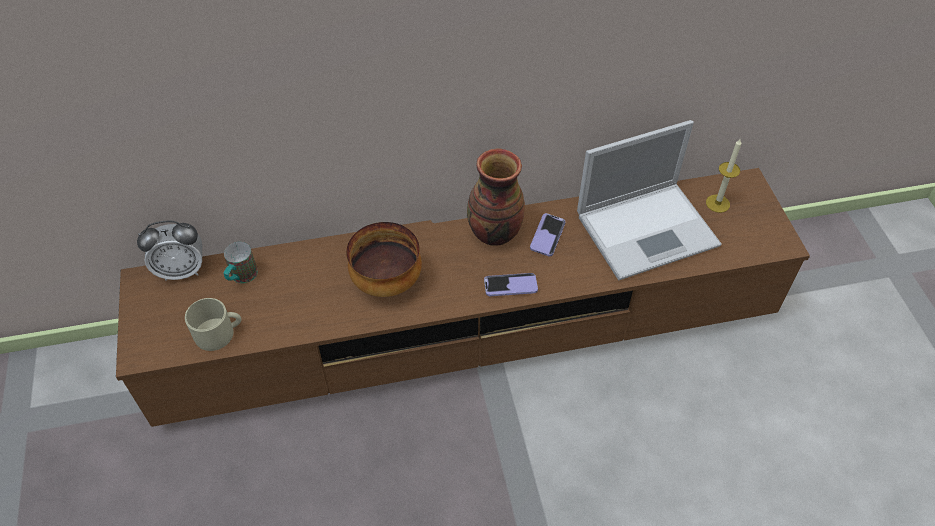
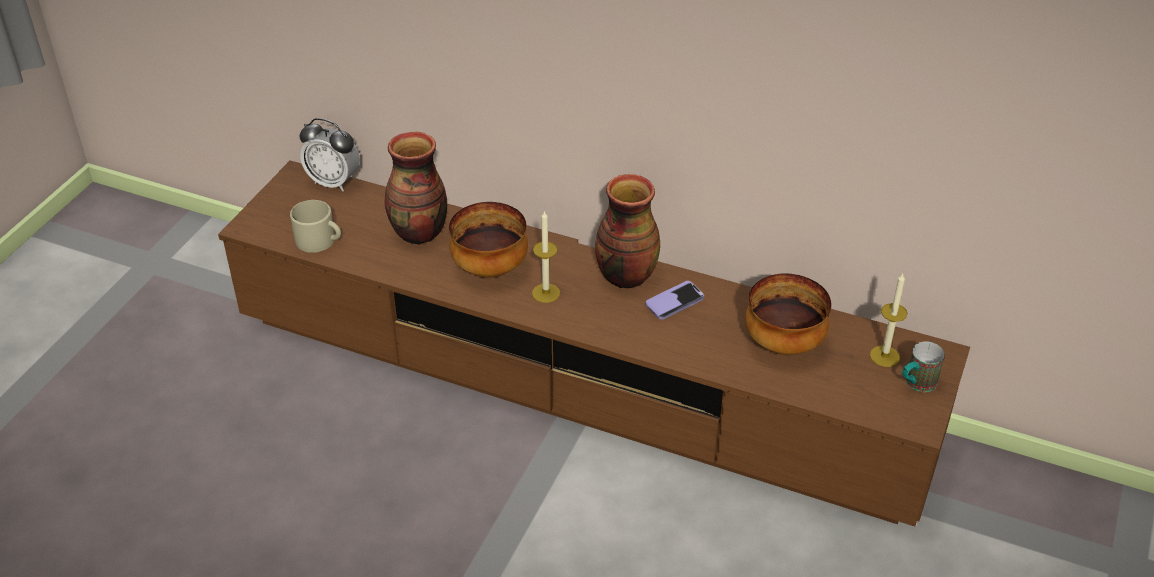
camera: 35 degrees right, 10 degrees down
mug [224,242,258,284] -> mug moved to [902,341,945,392]
phone [484,273,538,296] -> none
laptop [577,120,722,280] -> bowl [745,273,832,355]
none -> vase [385,132,447,245]
none -> candle [532,210,560,303]

